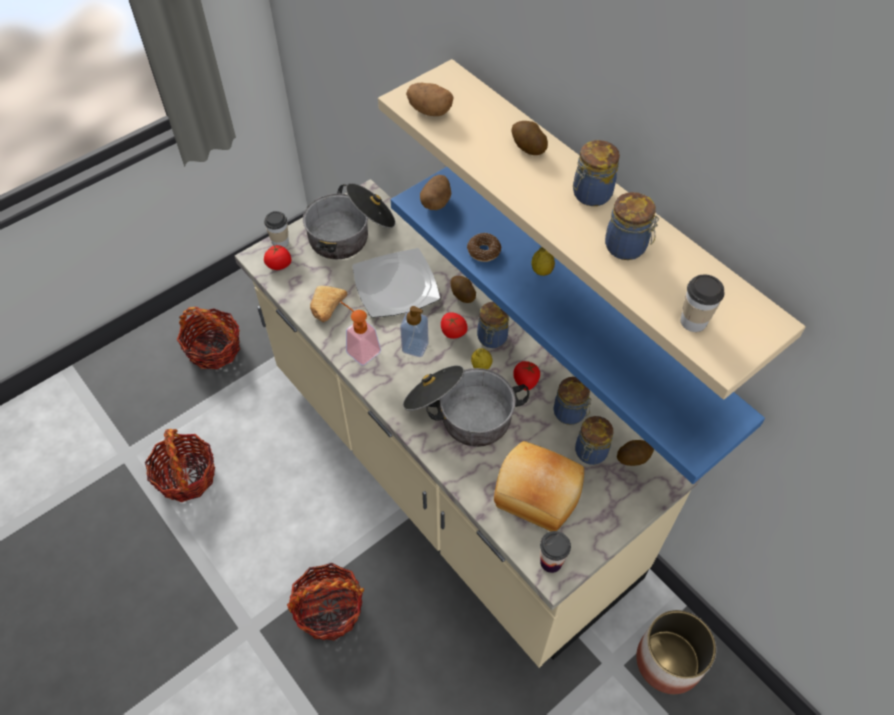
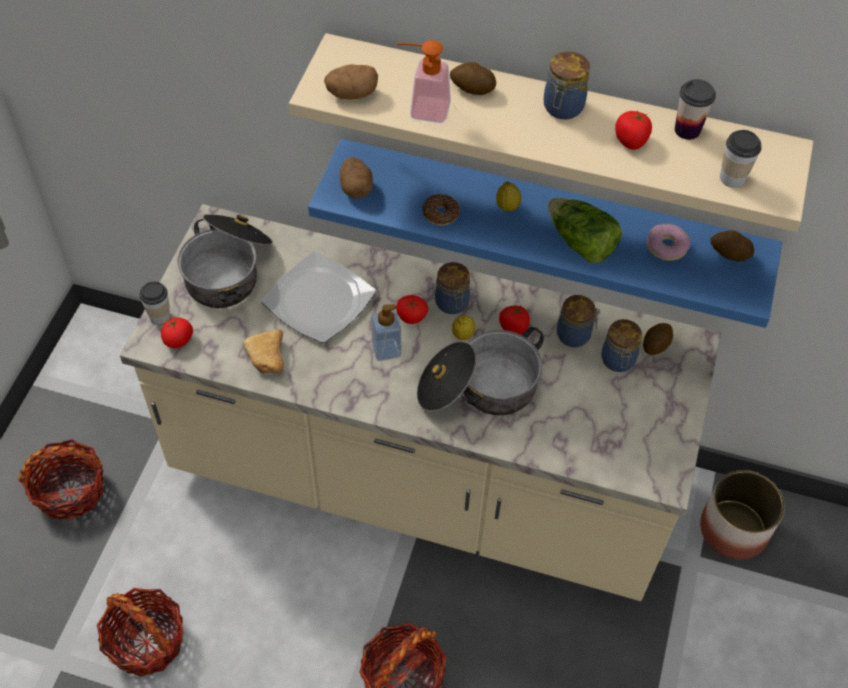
camera: 35 degrees left, 0 degrees up
soap dispenser [341,302,381,365] -> soap dispenser moved to [396,40,451,123]
potato [450,276,476,303] -> potato moved to [711,231,755,261]
bread [494,441,584,531] -> none
cup [540,531,571,573] -> cup moved to [675,79,716,140]
jar [605,192,659,260] -> tomato [615,110,652,150]
none -> lettuce [548,198,622,263]
none -> donut [647,224,690,261]

